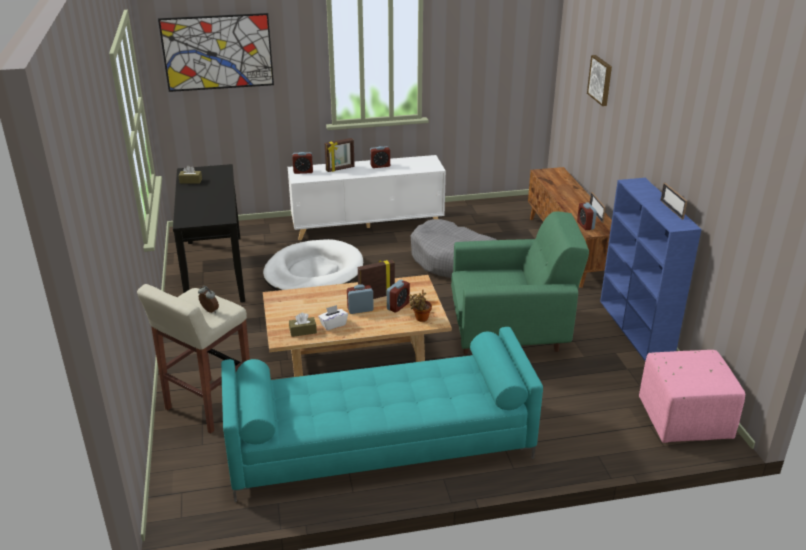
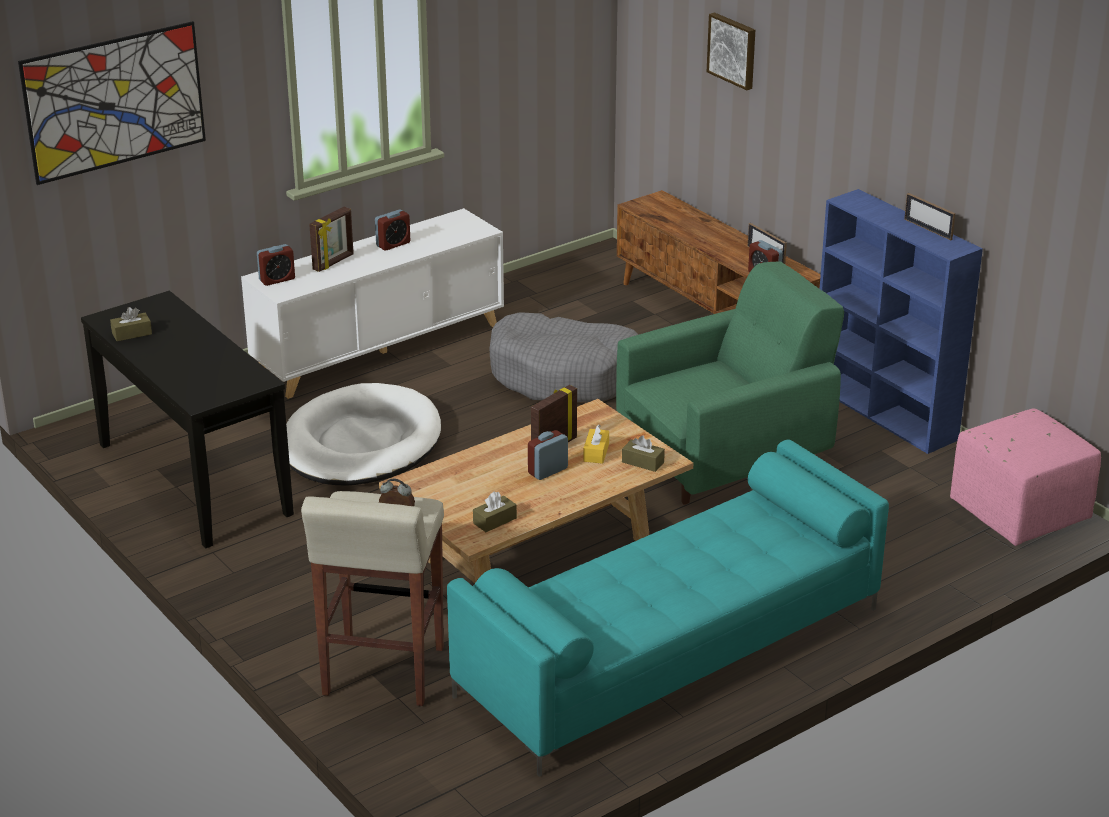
camera: 25 degrees left, 0 degrees up
white tissue box [318,305,348,330] -> none
alarm clock [387,280,410,313] -> yellow tissue box [583,424,609,464]
potted plant [409,290,432,322] -> brown tissue box [622,436,665,472]

